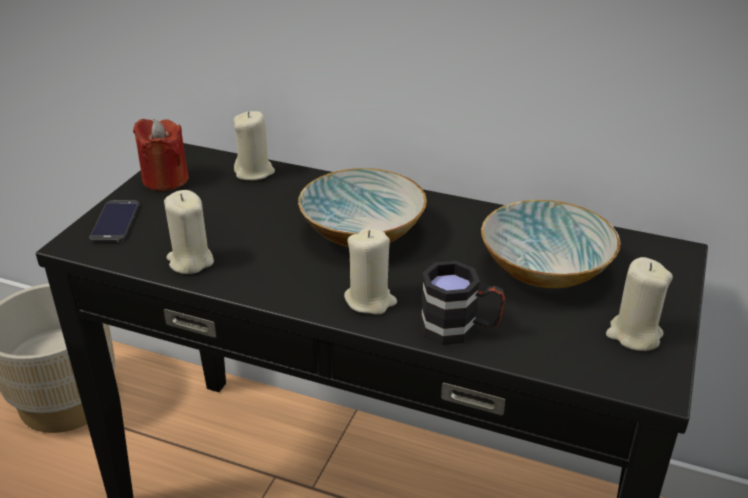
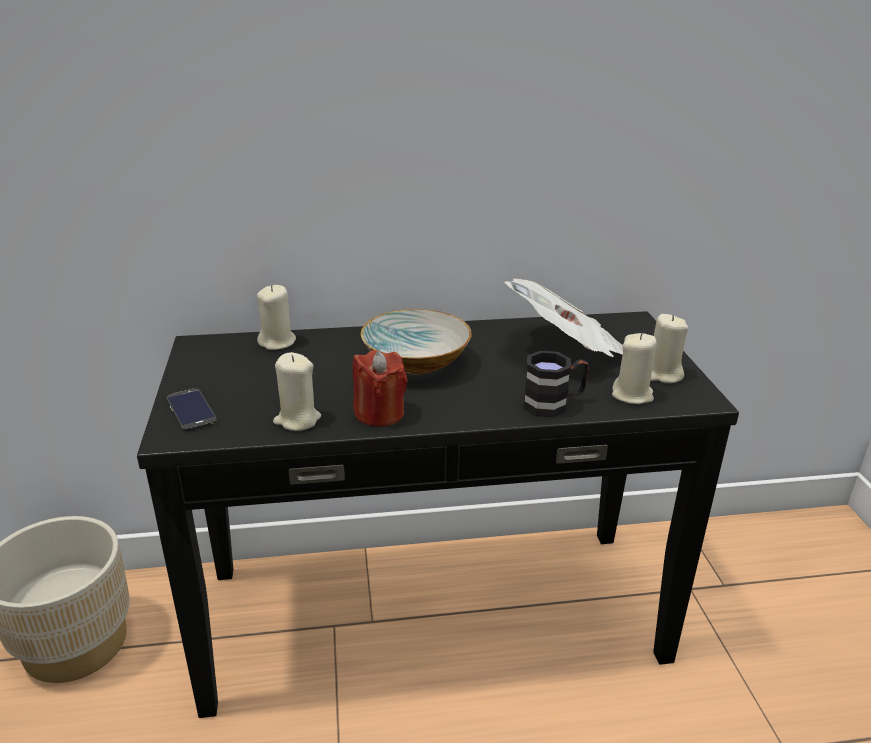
camera: 30 degrees left, 5 degrees down
red candle [133,119,189,191] -> red candle moved to [353,350,408,427]
beige candle [344,228,397,315] -> beige candle moved to [612,333,657,404]
bowl [481,200,621,288] -> newspaper [504,279,623,357]

